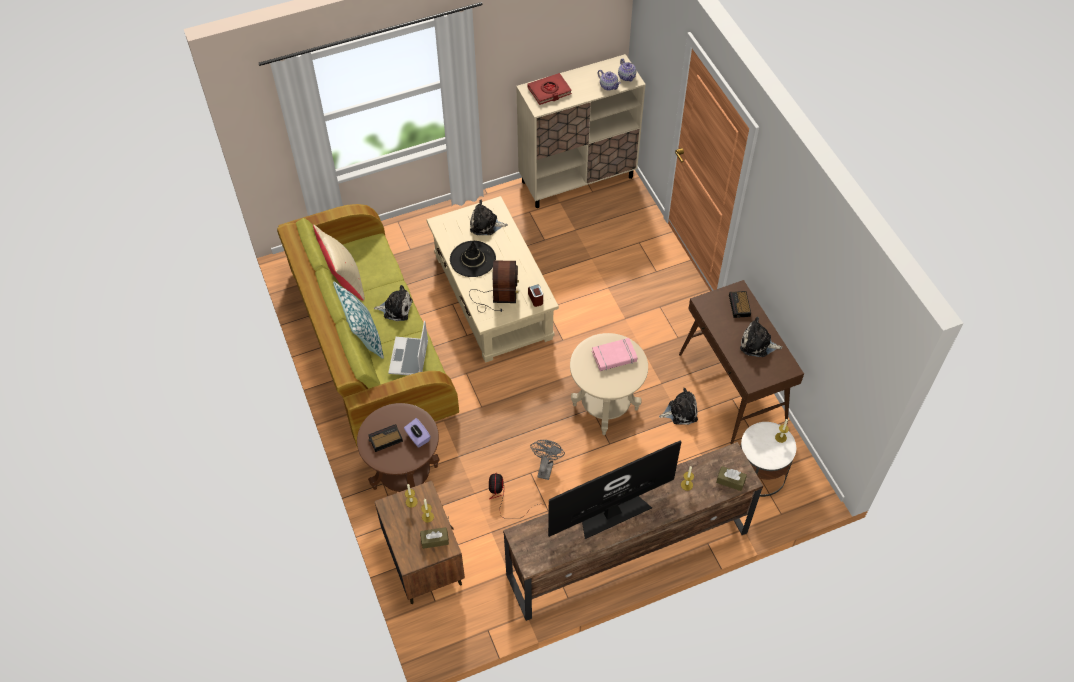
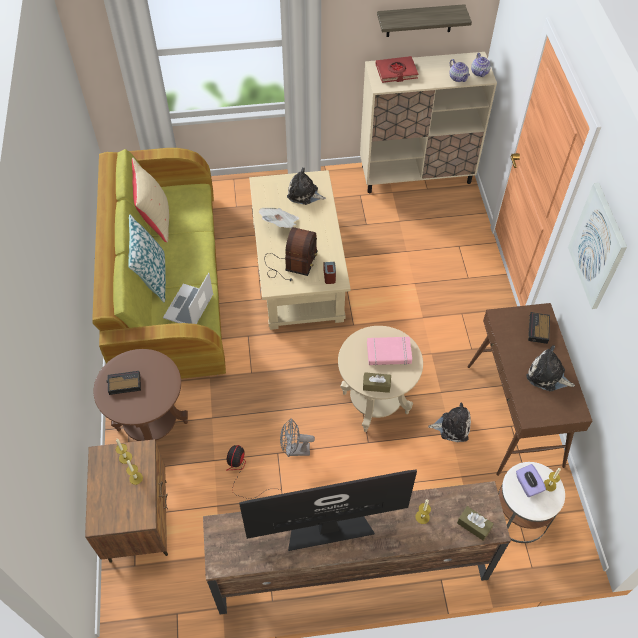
camera: 15 degrees right, 0 degrees up
plush toy [374,285,413,321] -> none
purple tissue box [404,418,431,448] -> purple tissue box moved to [516,464,546,497]
brown tissue box [420,527,449,549] -> brown tissue box moved to [363,372,391,393]
black hat [450,241,496,277] -> newspaper [259,208,299,228]
grey fan [530,440,565,480] -> grey fan turned 120 degrees counterclockwise [280,419,315,457]
none -> shelf [377,4,472,37]
none -> picture [568,183,627,309]

